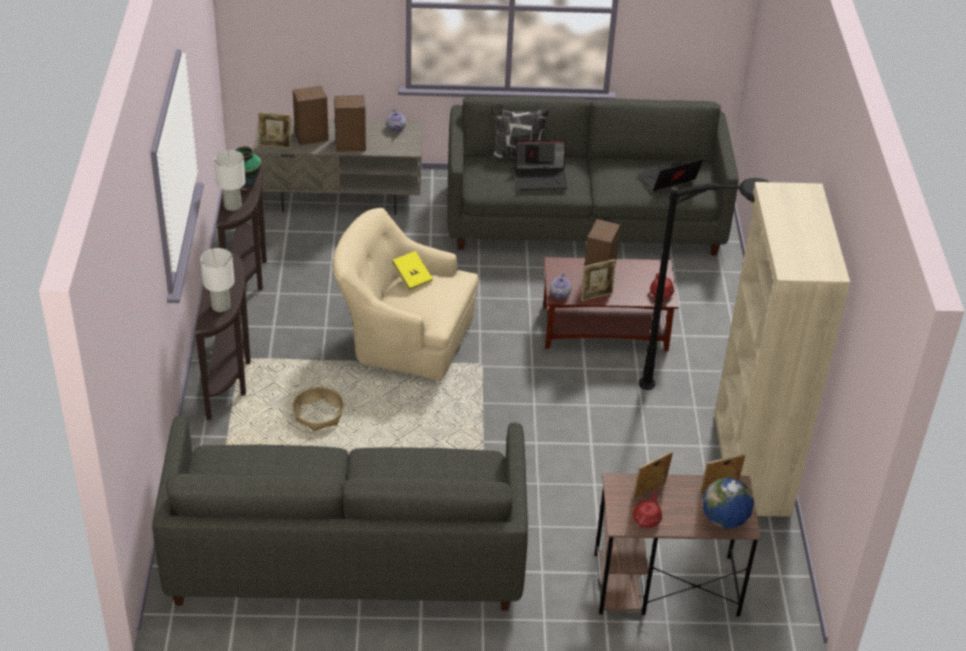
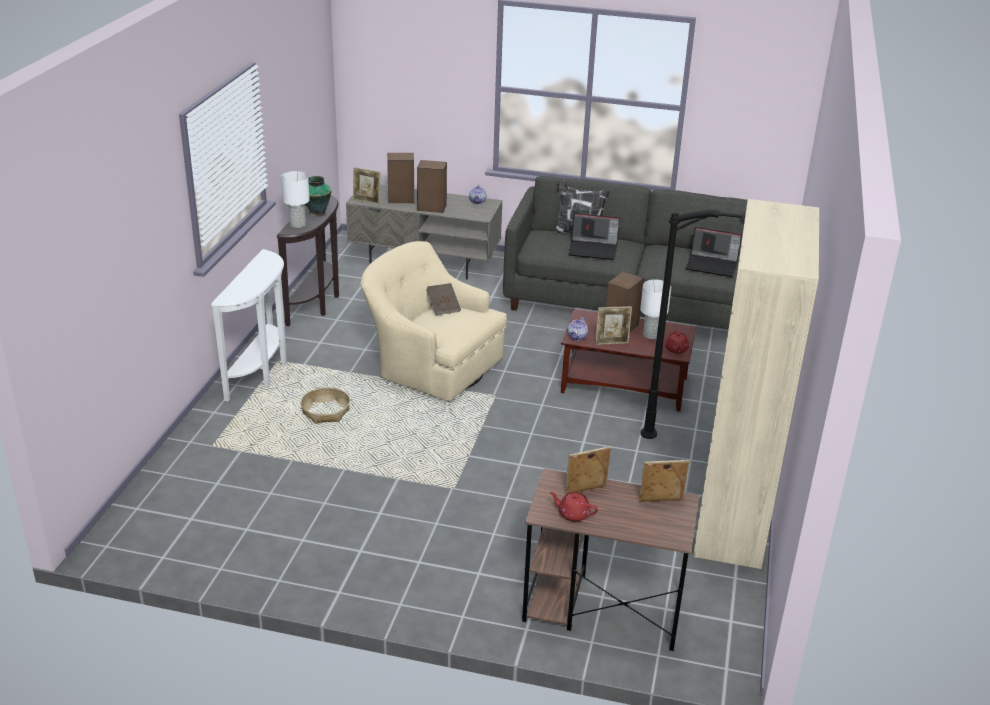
camera: 15 degrees right, 10 degrees down
grey sofa [152,416,528,611] -> none
brown console table [195,247,251,420] -> white console table [211,249,287,401]
white table lamp [200,248,235,312] -> white table lamp moved to [640,279,671,339]
yellow book [392,251,433,290] -> brown book [426,283,461,315]
red teapot [633,490,662,528] -> red teapot turned 105 degrees counterclockwise [550,492,598,522]
laptop [638,159,704,191] -> laptop turned 150 degrees counterclockwise [686,227,742,277]
globe [703,478,754,529] -> none

